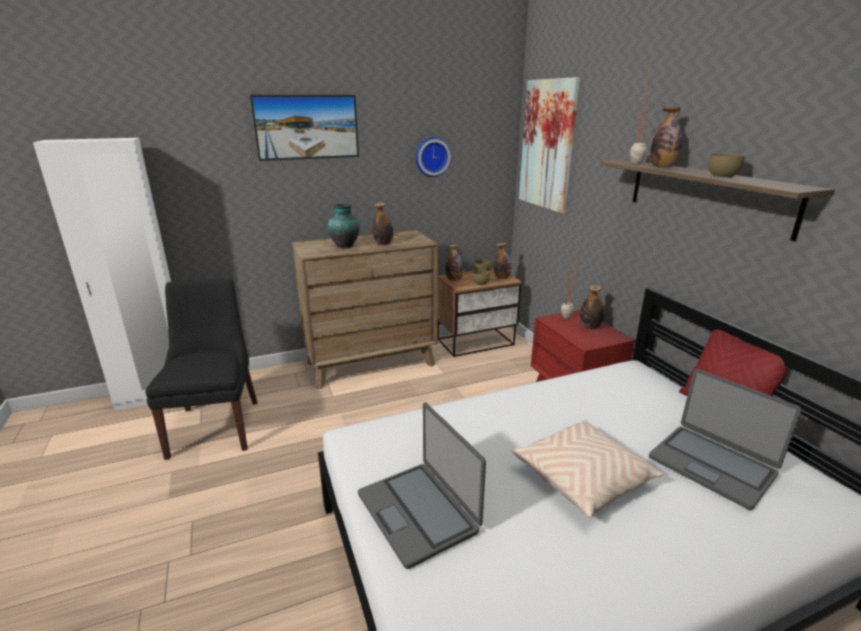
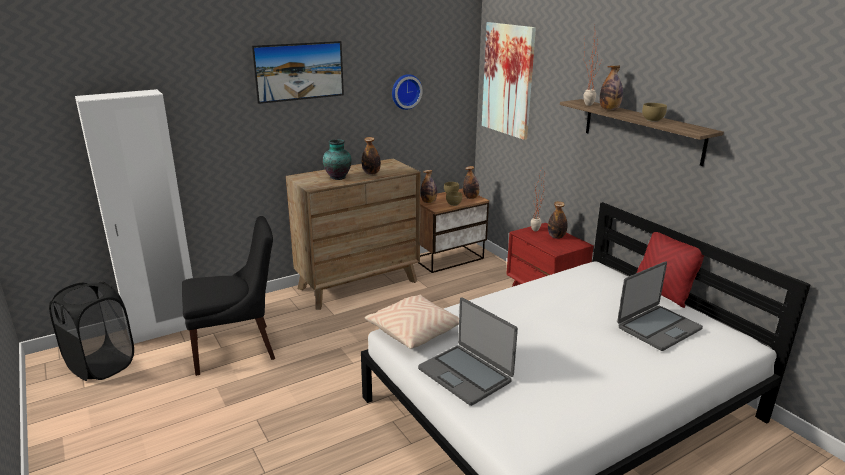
camera: 10 degrees left, 0 degrees up
black chair [145,278,258,460] -> black chair turned 90 degrees clockwise [182,216,275,376]
beige pillow [512,420,664,518] -> beige pillow moved to [365,295,459,349]
laptop [649,369,802,510] -> laptop turned 75 degrees counterclockwise [617,261,703,351]
none -> black laundry basket [49,281,134,381]

